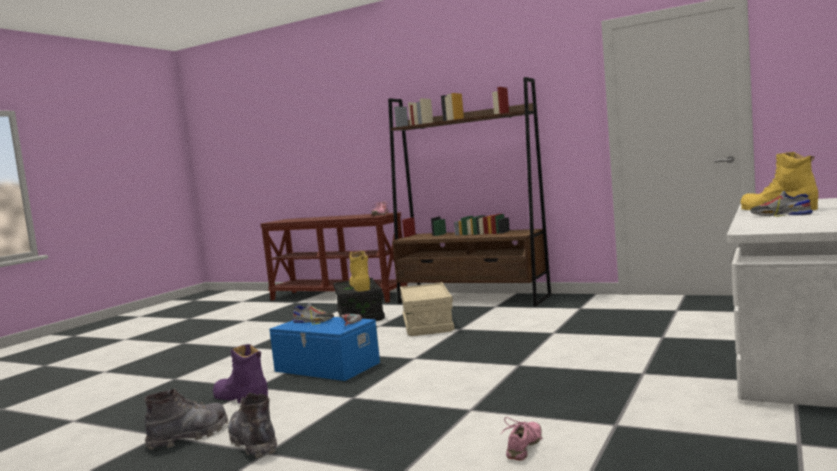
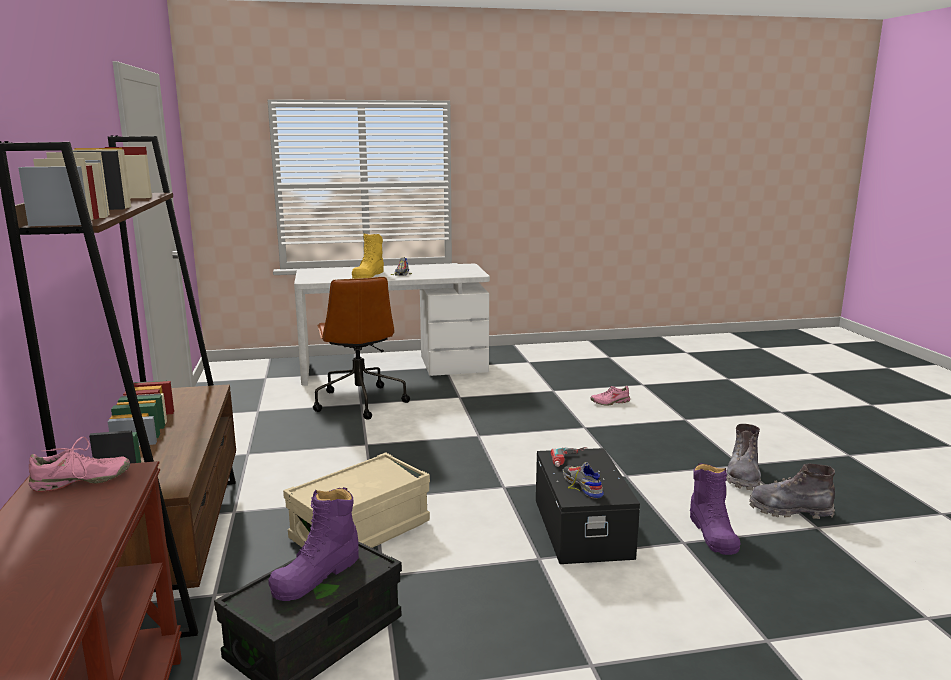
camera: 130 degrees left, 10 degrees up
blue storage box [269,317,380,381] -> black storage box [536,448,640,564]
yellow boot [349,251,370,291] -> purple boot [268,487,359,601]
none -> brown office chair [313,277,410,420]

